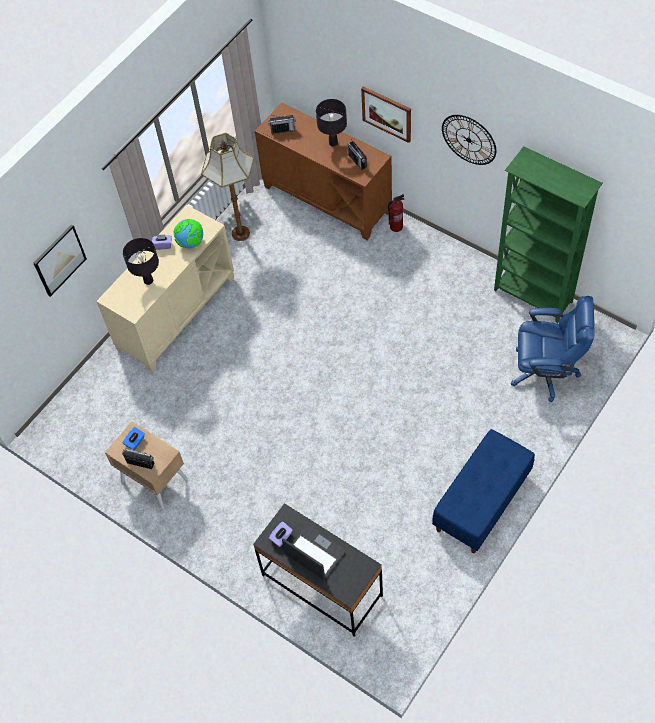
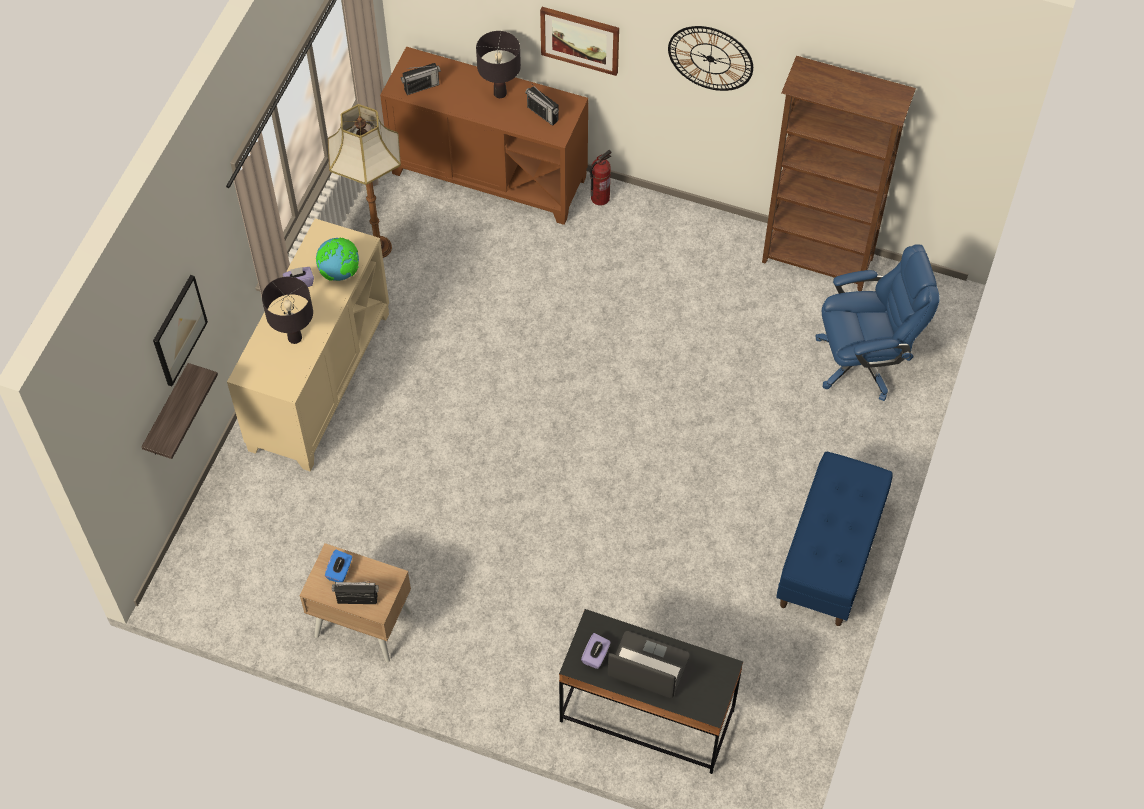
camera: 20 degrees left, 0 degrees up
green bookcase [494,146,603,323] -> brown bookcase [762,56,916,291]
none -> shelf [141,363,218,459]

